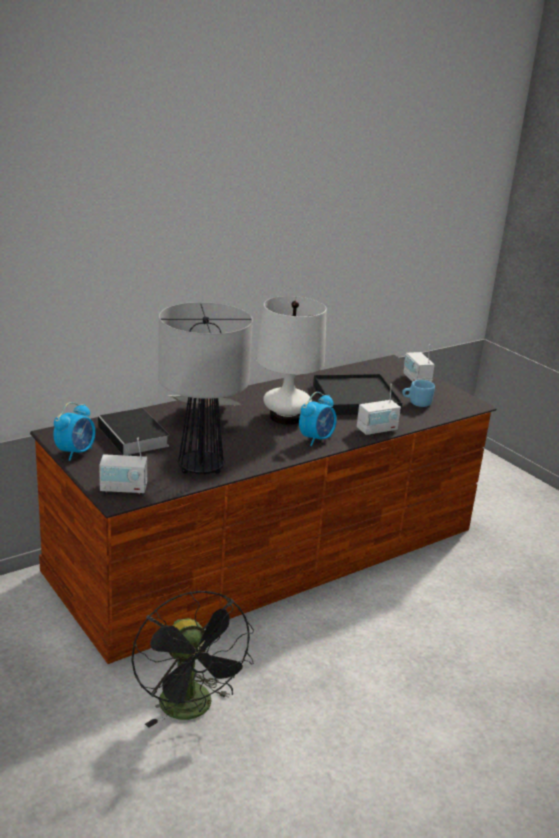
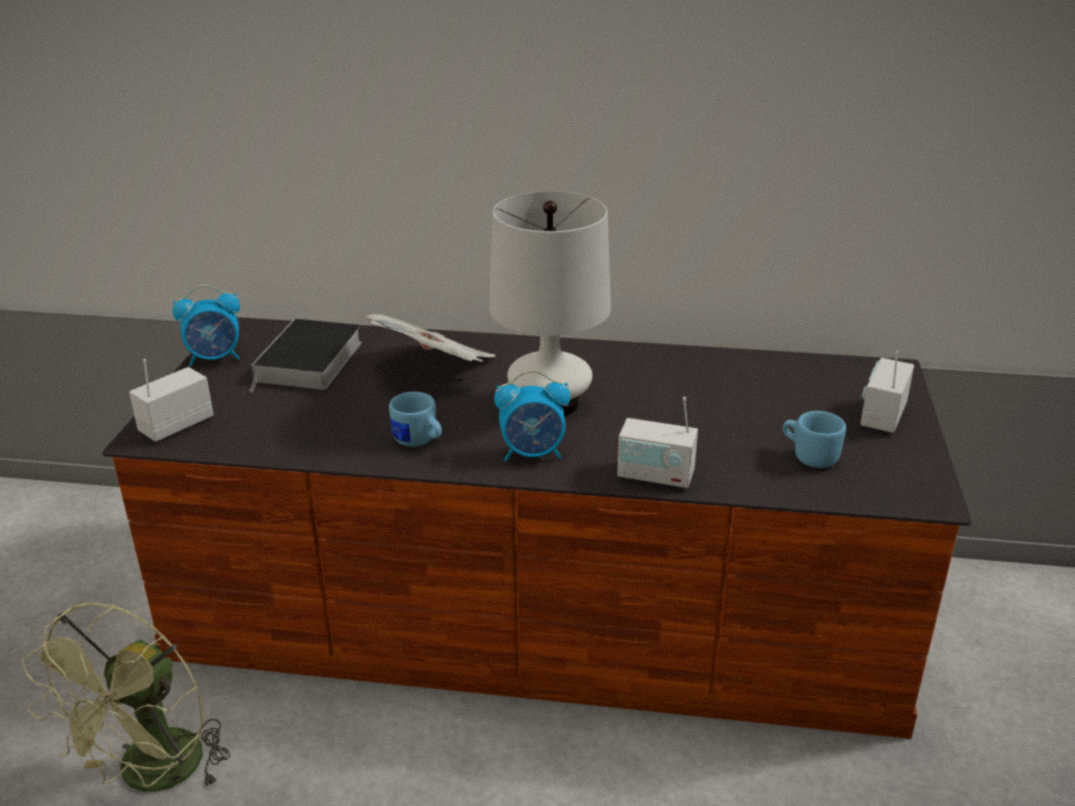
camera: 45 degrees right, 5 degrees up
radio [99,437,147,494] -> radio turned 90 degrees clockwise [129,359,214,442]
black fan [131,591,254,728] -> green fan [21,603,231,792]
table lamp [158,302,253,474] -> none
black tray [313,374,402,415] -> none
none -> blue mug [389,392,442,447]

